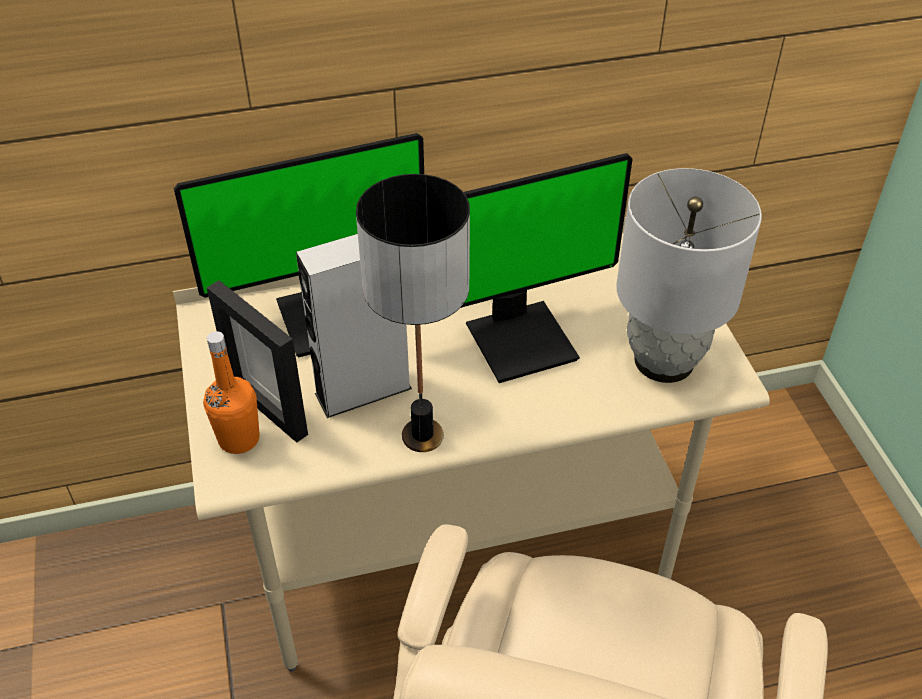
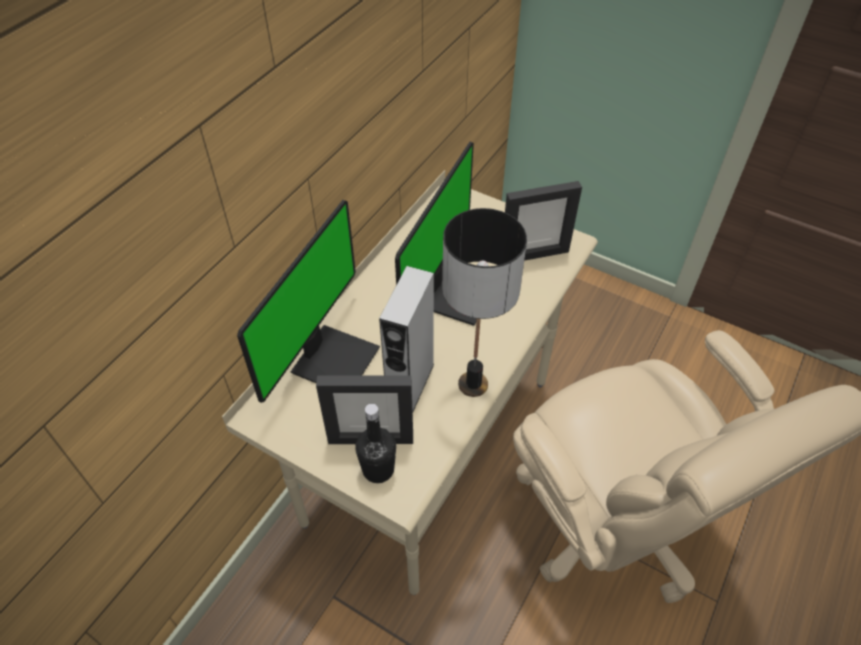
camera: 45 degrees left, 5 degrees up
orange bottle [203,331,260,454] -> black bottle [355,404,396,483]
white table lamp [616,168,762,383] -> picture frame [505,181,582,261]

